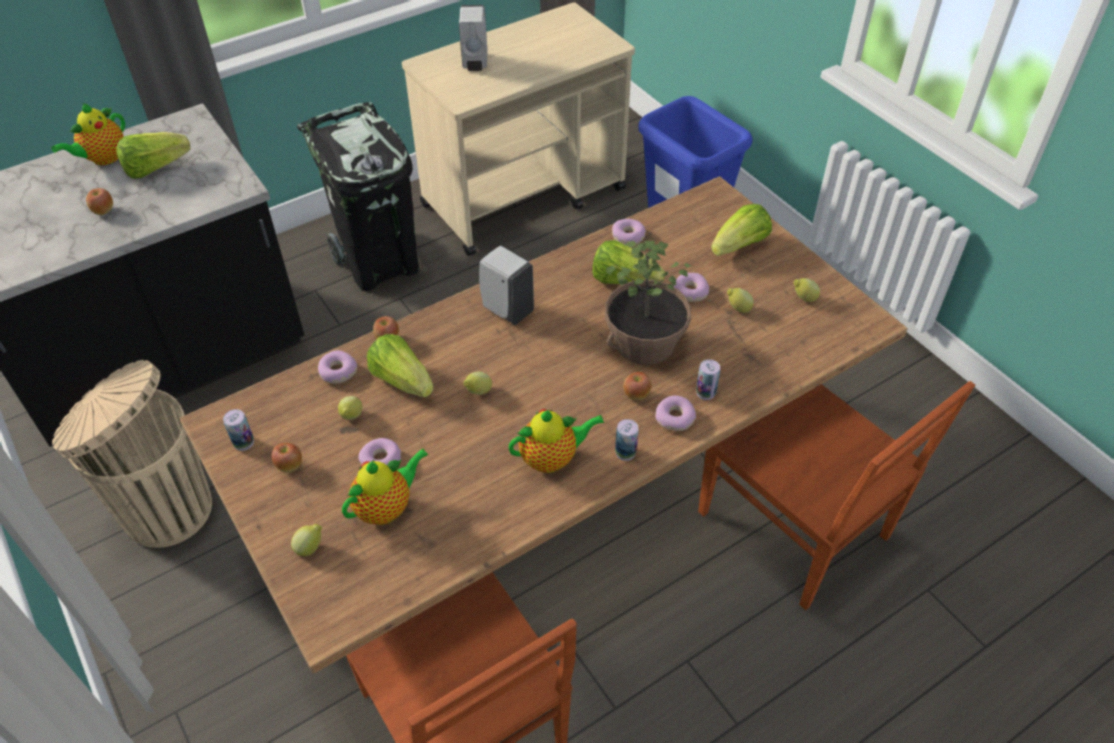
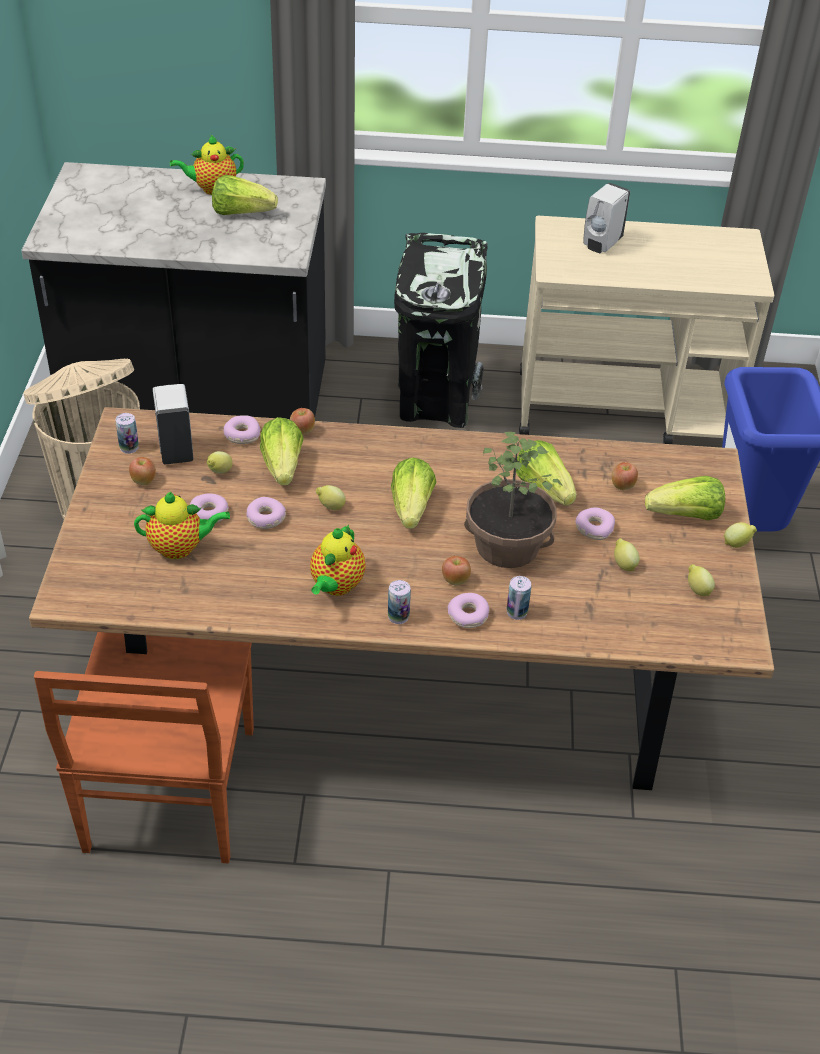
camera: 35 degrees right, 5 degrees down
apple [86,188,113,215] -> apple moved to [612,462,638,490]
lemon [291,524,322,556] -> lemon moved to [724,522,757,548]
white soap dispenser [479,246,534,325] -> white soap dispenser moved to [153,384,193,464]
teapot [508,409,605,473] -> teapot turned 90 degrees clockwise [310,524,366,596]
donut [612,219,646,245] -> donut moved to [246,497,286,529]
brown chair [698,381,975,610] -> none
none -> lettuce [391,457,436,529]

